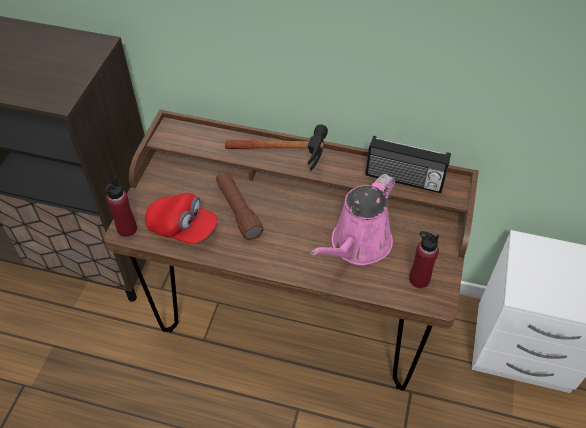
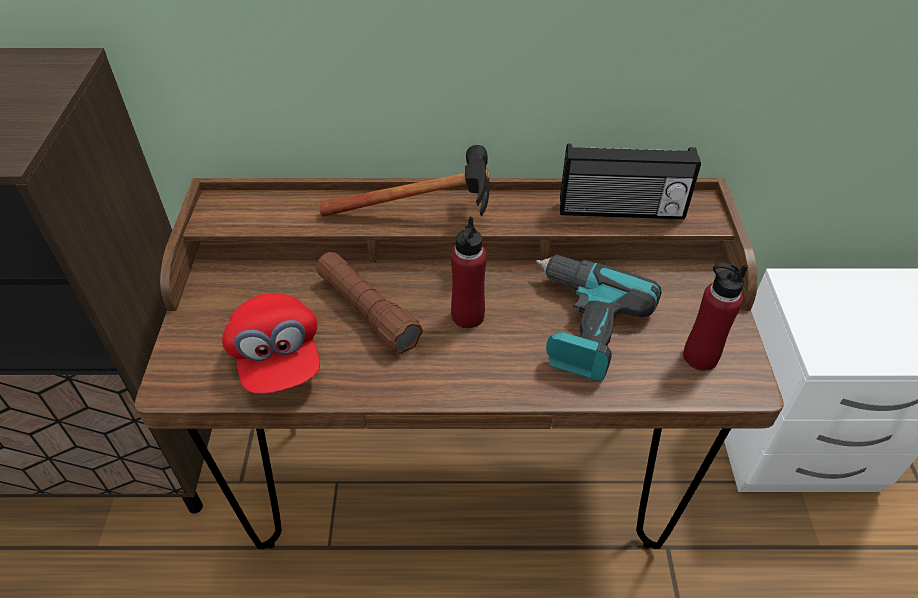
camera: 15 degrees left, 5 degrees down
red bottle [105,178,137,237] -> red bottle moved to [451,217,487,328]
red cap [145,193,217,244] -> red cap turned 60 degrees clockwise [222,293,320,394]
pink watering can [310,174,395,265] -> power drill [536,254,661,381]

